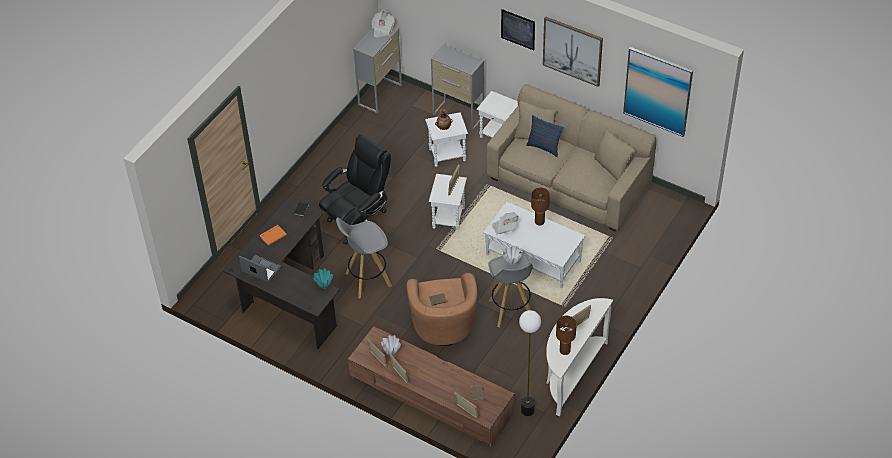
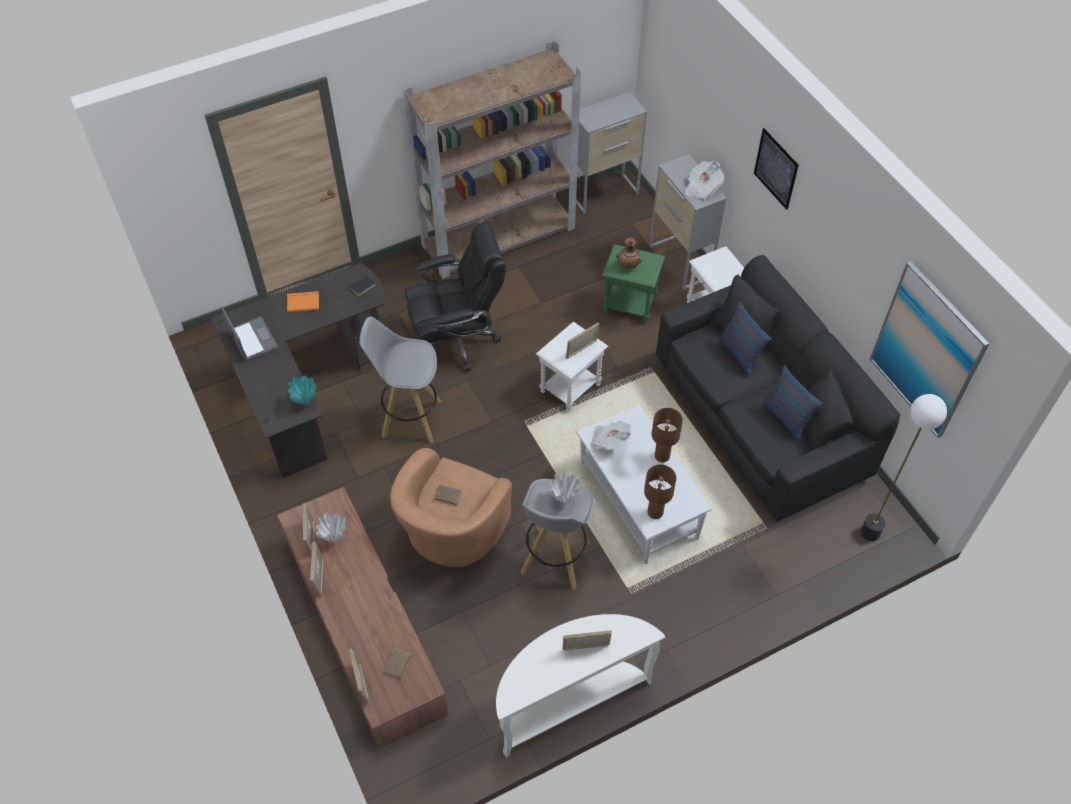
camera: 30 degrees right, 5 degrees up
newspaper [371,11,395,37] -> newspaper moved to [685,161,724,200]
white side table [425,112,468,167] -> green side table [602,244,665,324]
beige sofa [487,84,656,232] -> black sofa [656,255,900,522]
floor lamp [519,310,541,416] -> floor lamp moved to [860,394,947,541]
picture [543,17,603,87] -> none
brown table lamp [556,316,577,355] -> brown table lamp moved to [644,464,676,519]
none -> brown bookcase [404,41,581,279]
none -> blue pillow [761,365,823,442]

